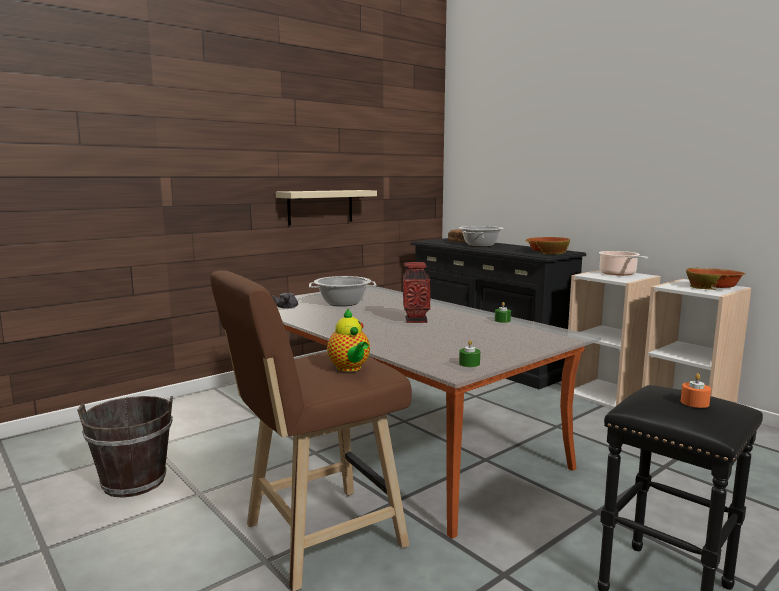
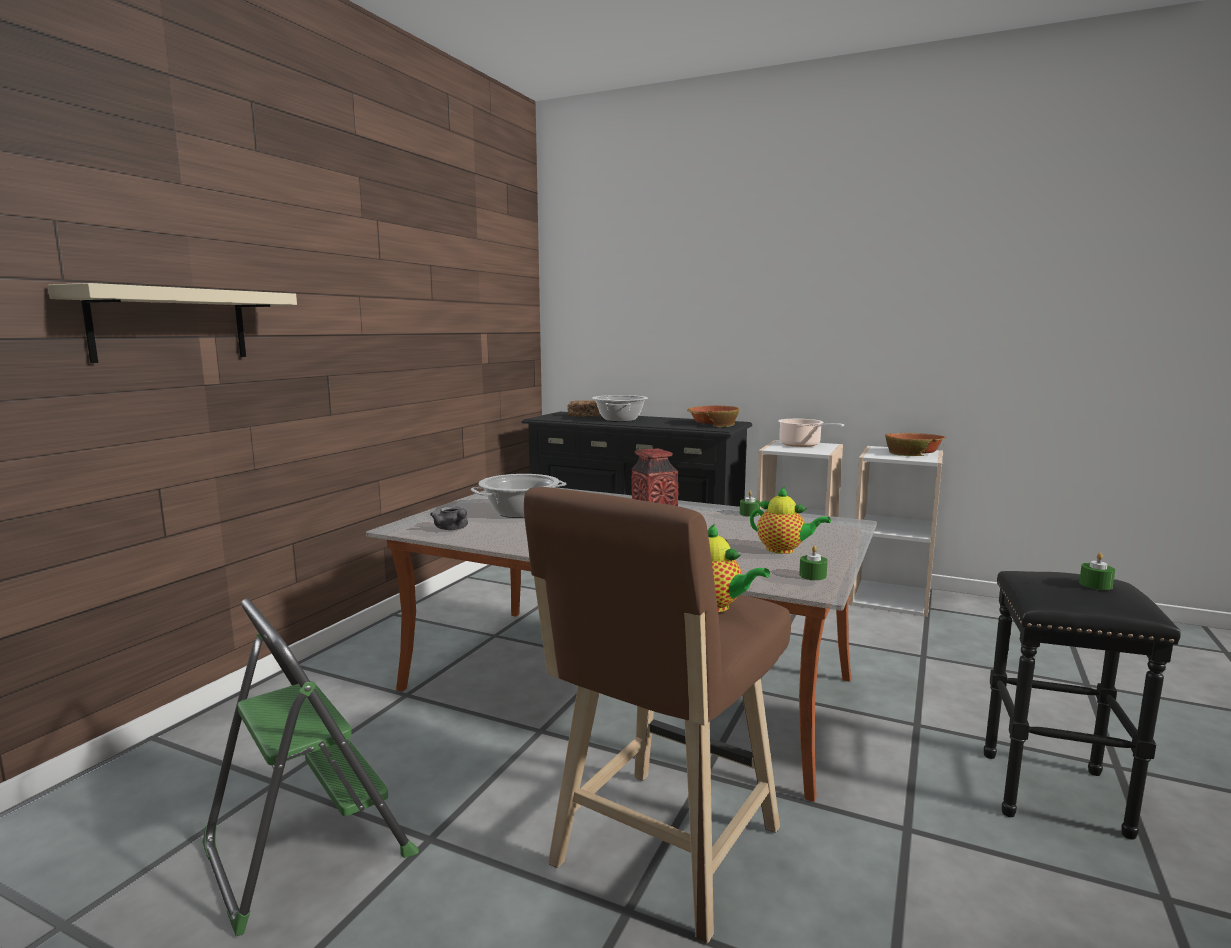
camera: 25 degrees left, 0 degrees up
brown bucket [77,396,173,498] -> green step ladder [203,599,419,936]
beige shelf [276,190,377,226] -> beige shelf moved to [48,283,297,363]
orange candle [681,373,711,408] -> green candle [1079,553,1115,590]
none -> teapot [750,487,831,554]

